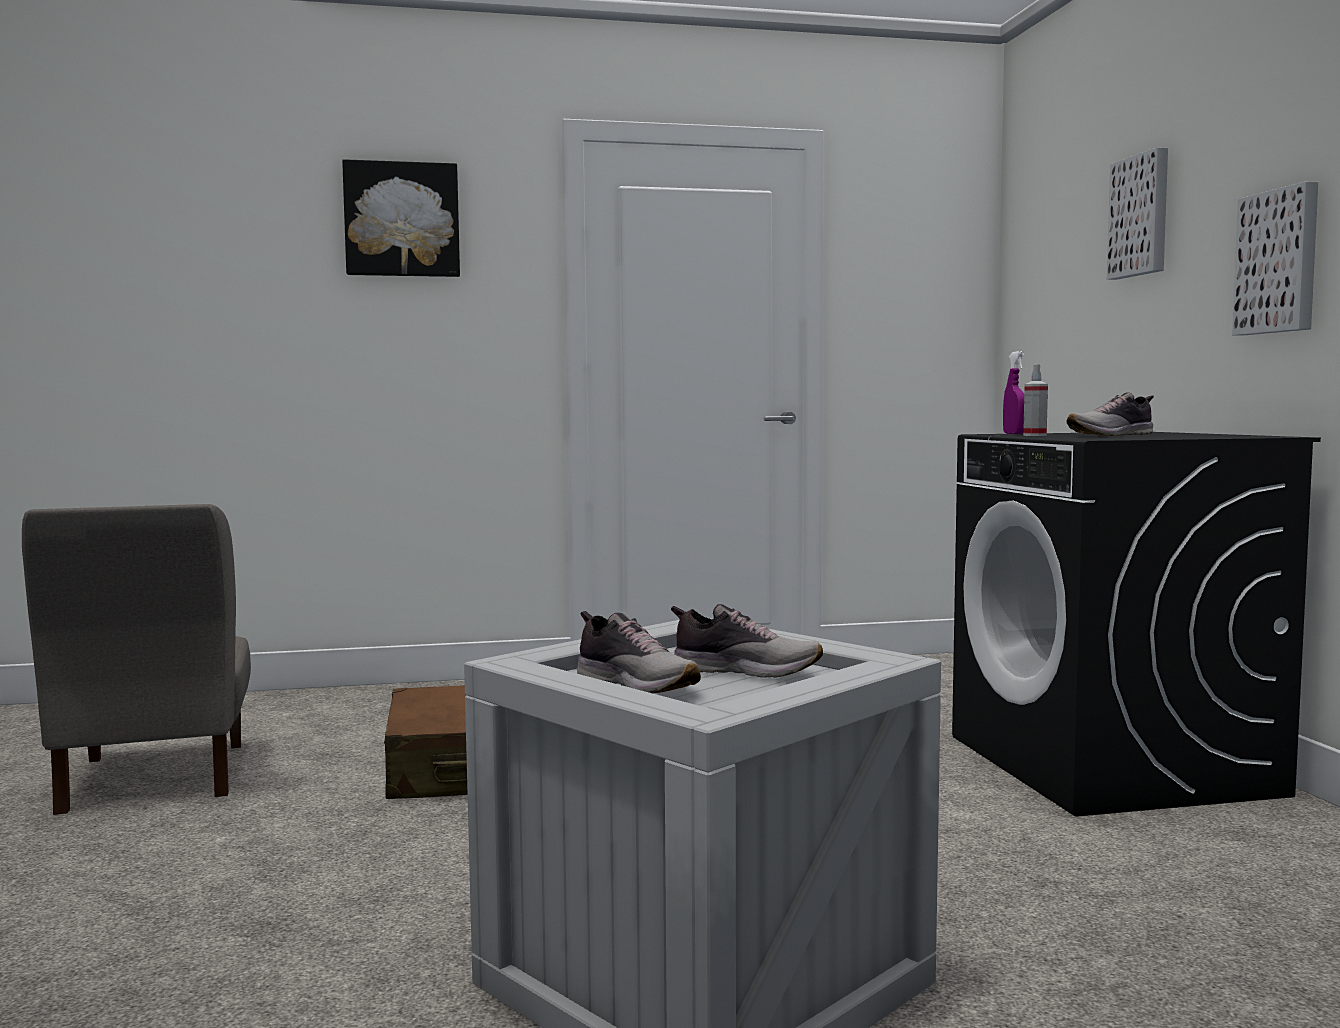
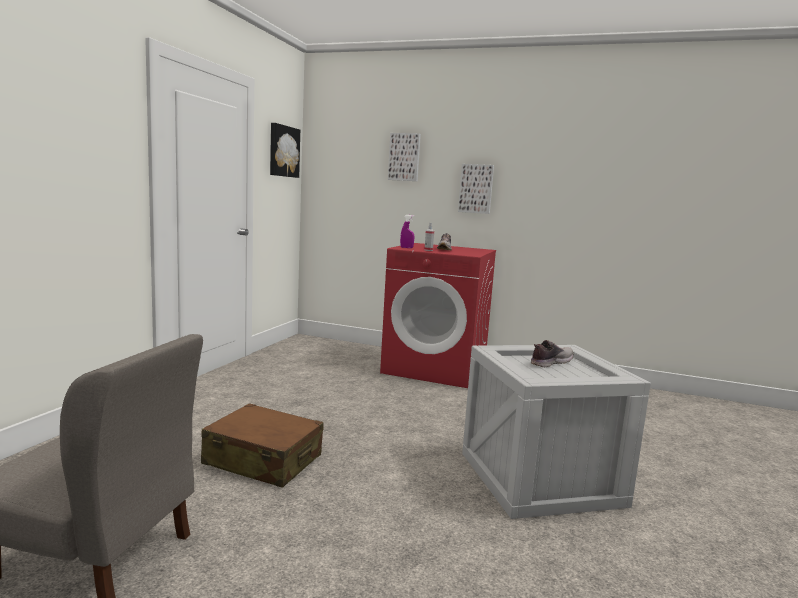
camera: 60 degrees left, 5 degrees up
picture [342,159,460,277] -> picture moved to [270,123,300,178]
shoe [577,611,701,693] -> none
black washing machine [952,432,1321,817] -> red washing machine [380,243,496,388]

